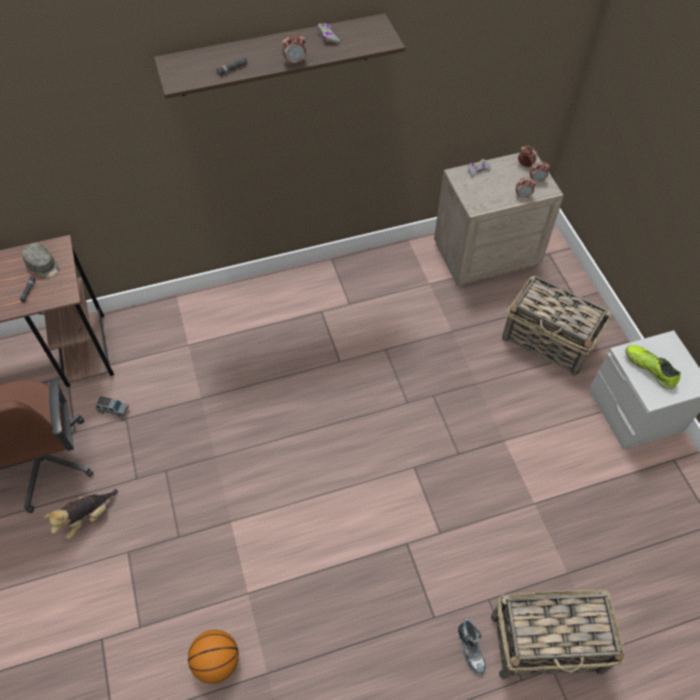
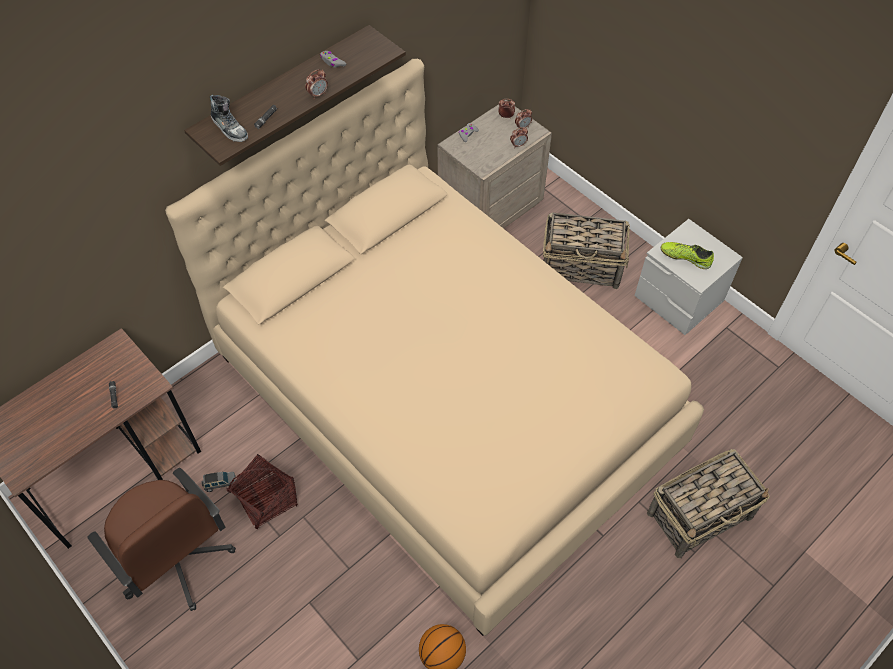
camera: 25 degrees left, 0 degrees up
grey cap [22,243,60,279] -> none
plush toy [44,489,118,539] -> none
shoe [457,618,486,675] -> shoe moved to [210,95,248,142]
none -> beige bed [165,59,704,636]
none -> basket [226,454,298,529]

